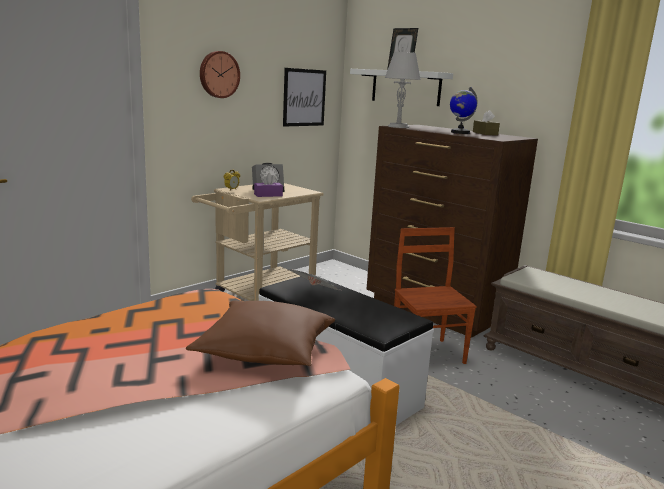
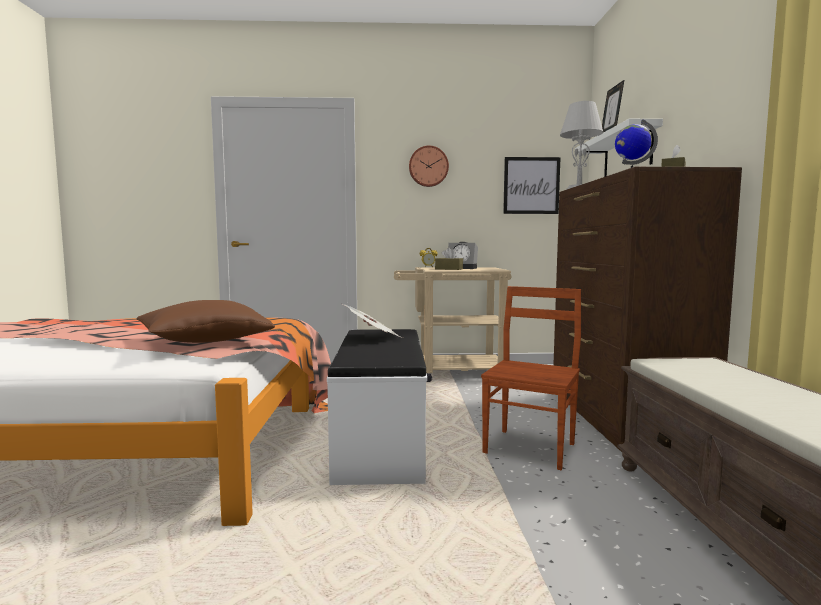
camera: 45 degrees right, 10 degrees down
purple tissue box [254,173,283,197] -> brown tissue box [435,248,463,270]

